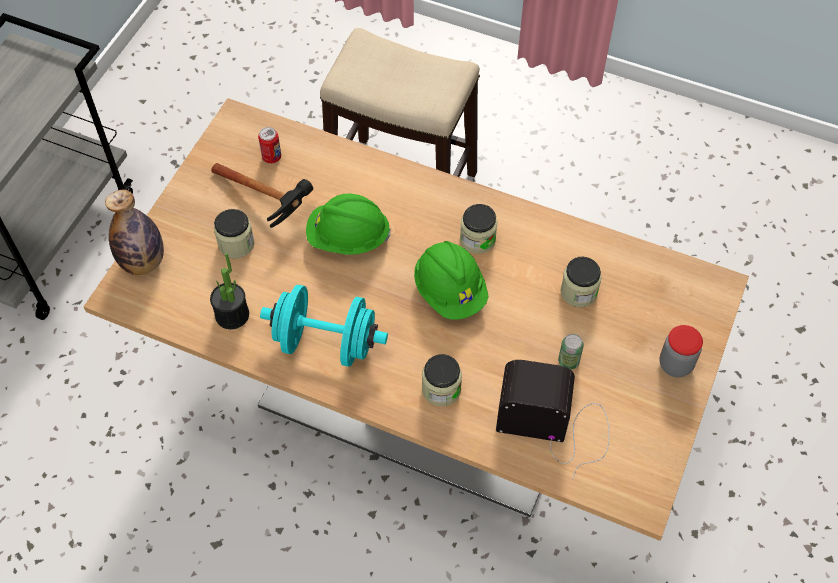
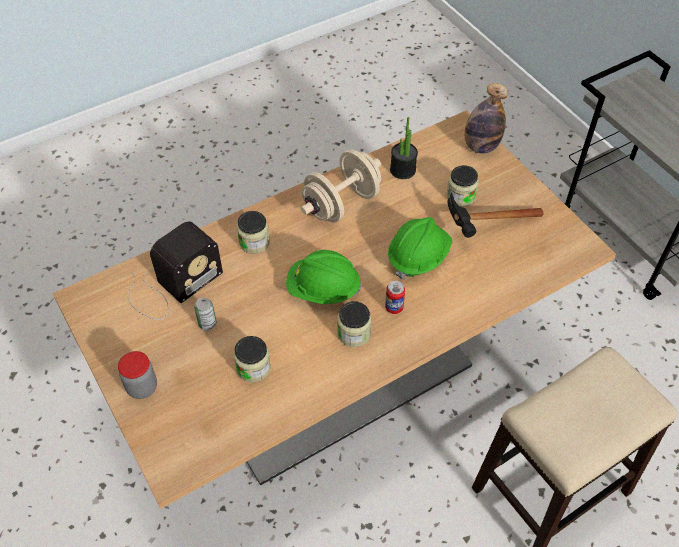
camera: 125 degrees right, 5 degrees down
can [258,127,281,163] -> can moved to [385,281,405,314]
turquoise dumbbell [260,285,388,367] -> beige dumbbell [301,150,381,223]

